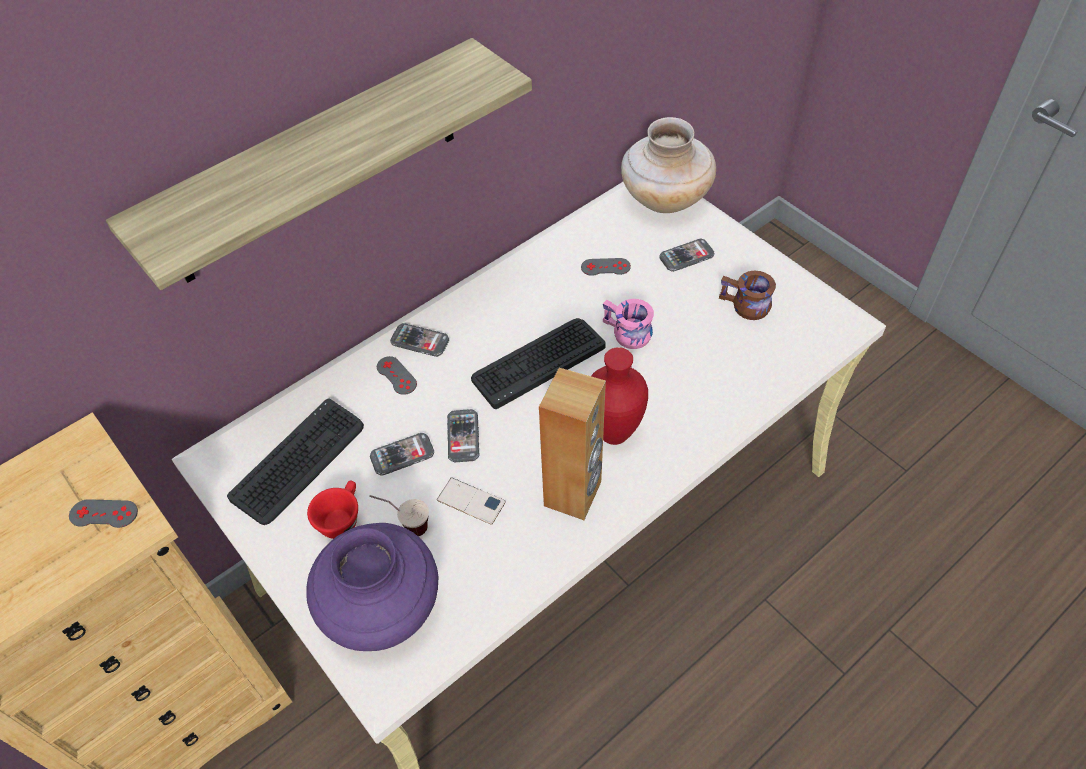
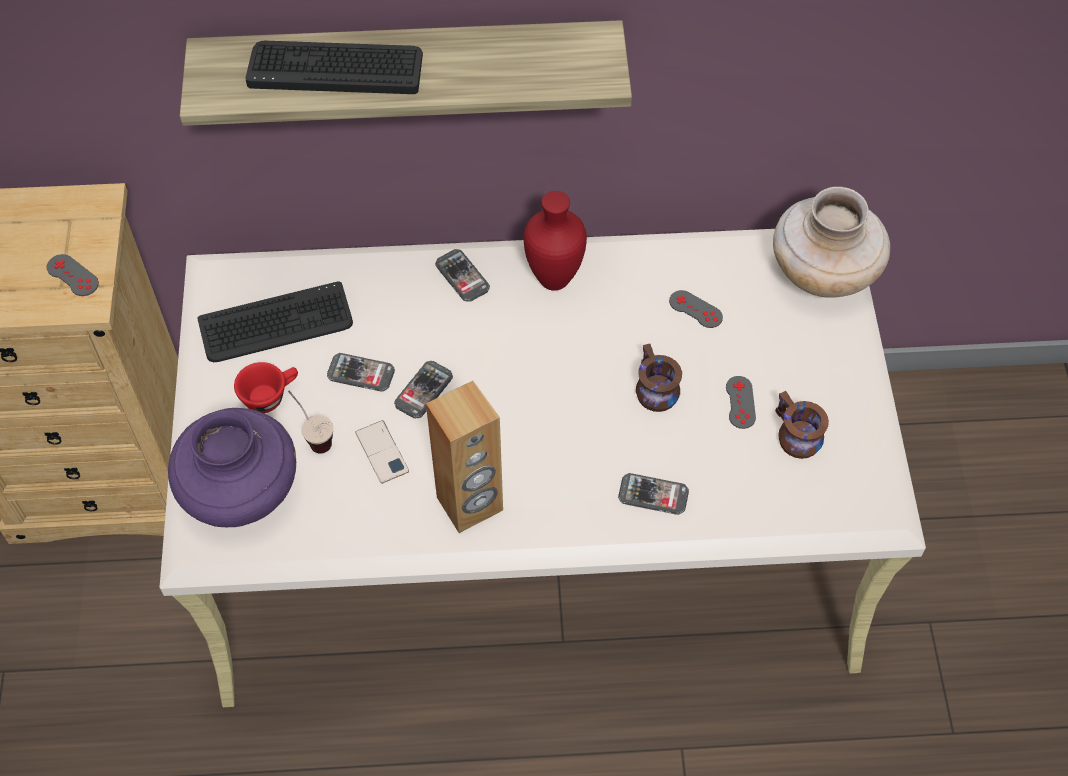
camera: 35 degrees right, 5 degrees up
grey game controller [377,356,417,395] -> grey game controller moved to [726,376,756,429]
keyboard [471,318,606,409] -> keyboard moved to [245,41,423,94]
red vase [591,347,648,445] -> red vase moved to [523,191,587,291]
pink mug [603,299,654,349] -> brown mug [636,344,682,412]
phone [659,239,714,272] -> phone moved to [618,473,689,515]

